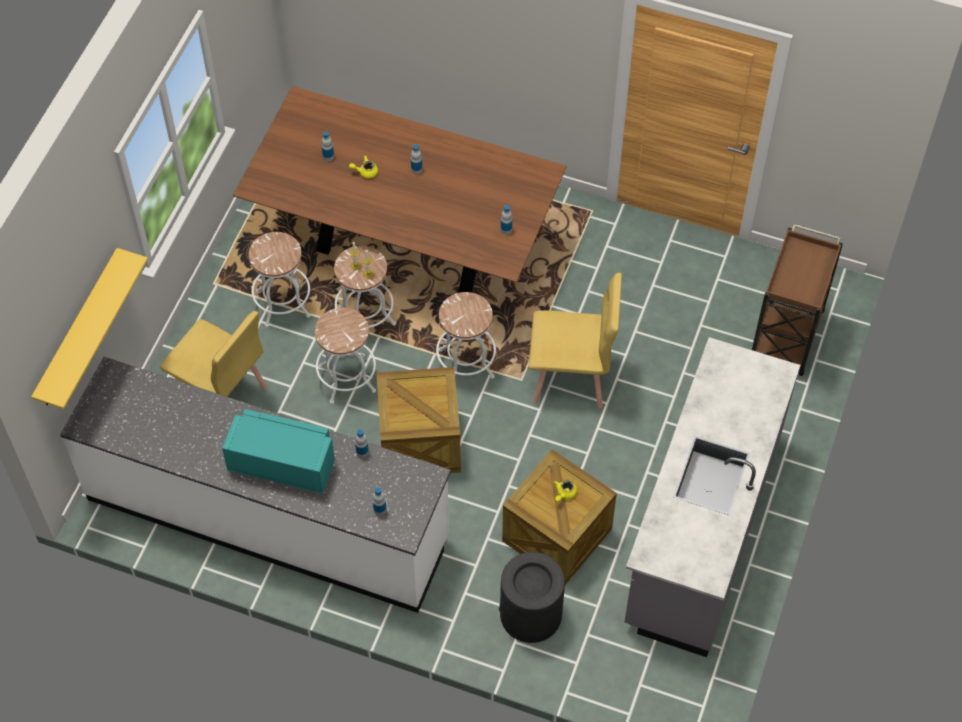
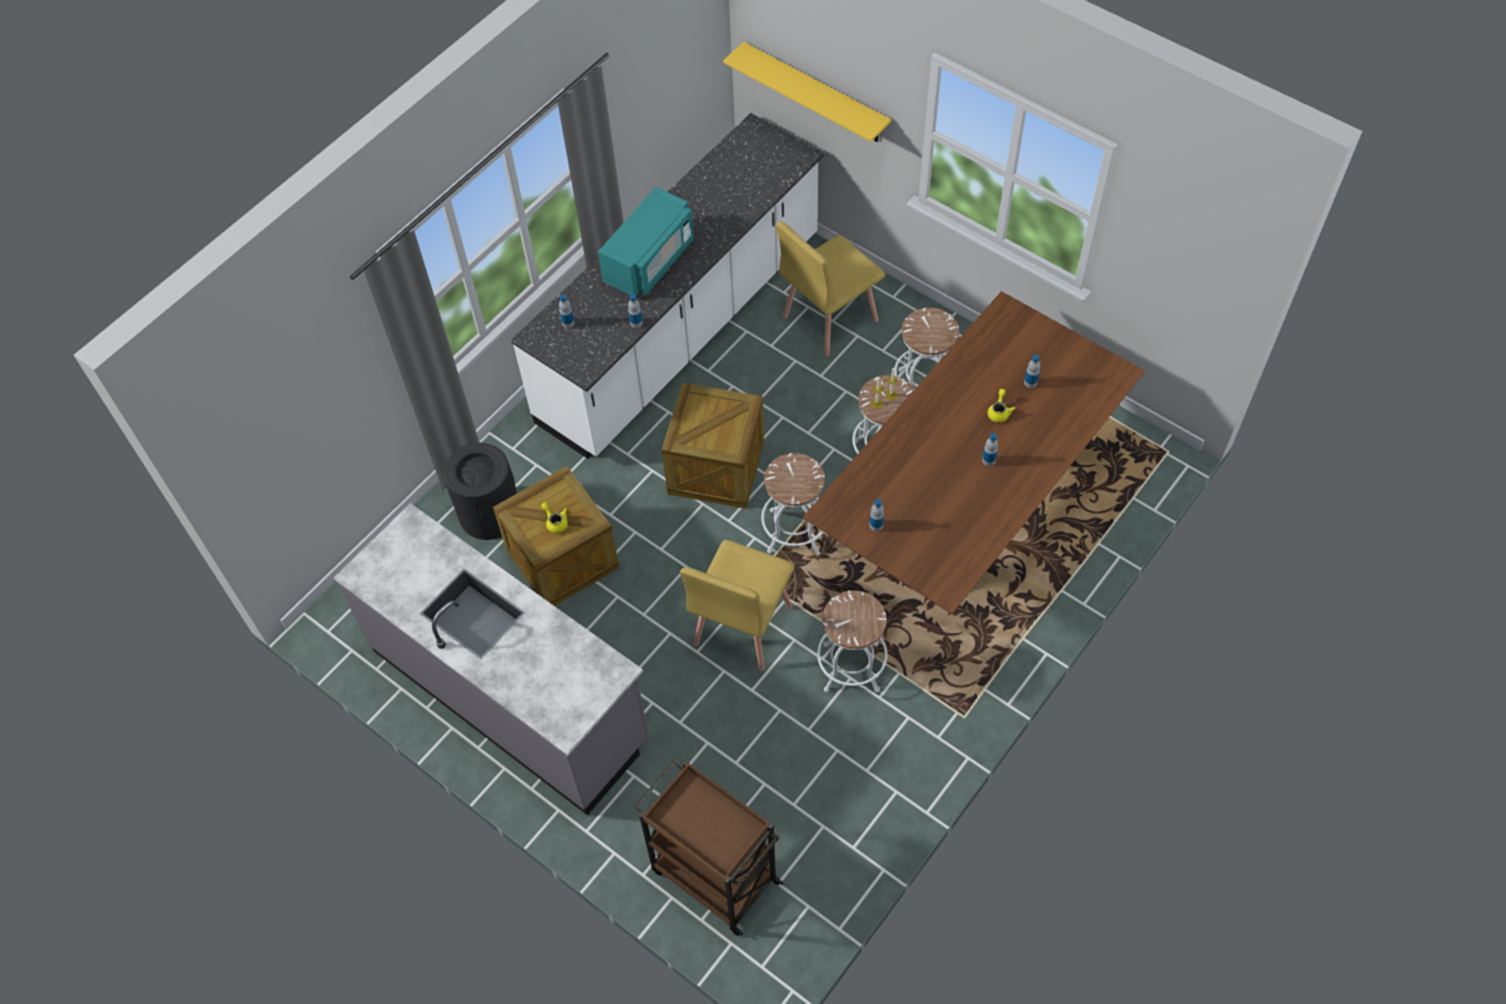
camera: 110 degrees right, 0 degrees up
white stool [315,307,376,404] -> white stool moved to [817,590,887,692]

